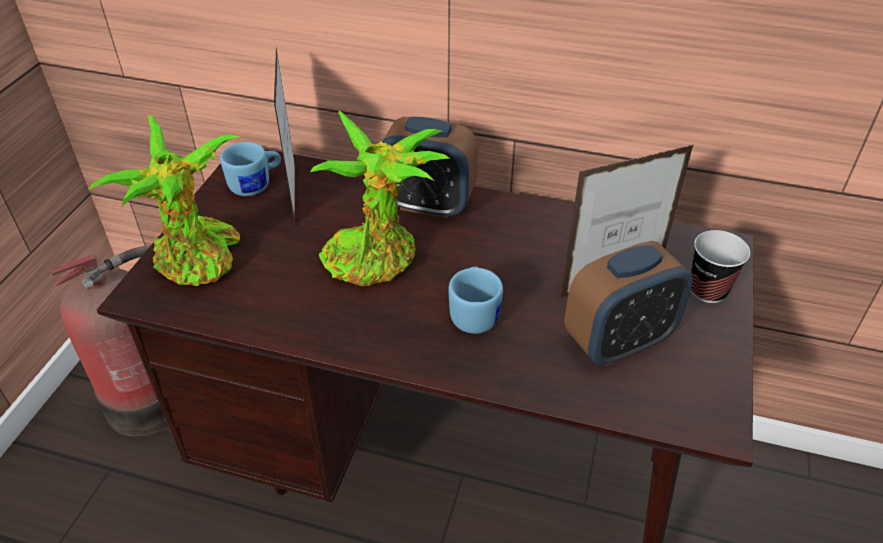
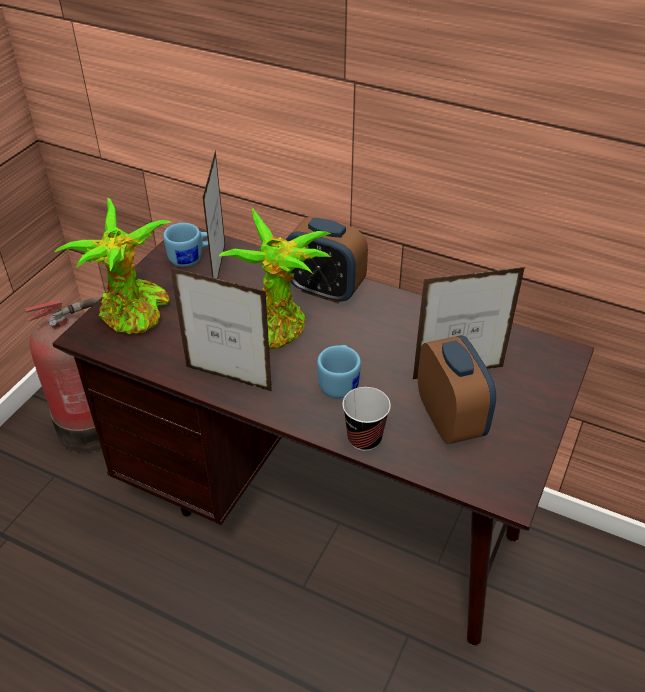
camera: 10 degrees right, 0 degrees up
alarm clock [564,241,693,366] -> alarm clock turned 90 degrees counterclockwise [418,335,496,445]
cup [691,230,750,303] -> cup moved to [342,387,391,451]
none -> picture frame [170,267,273,392]

